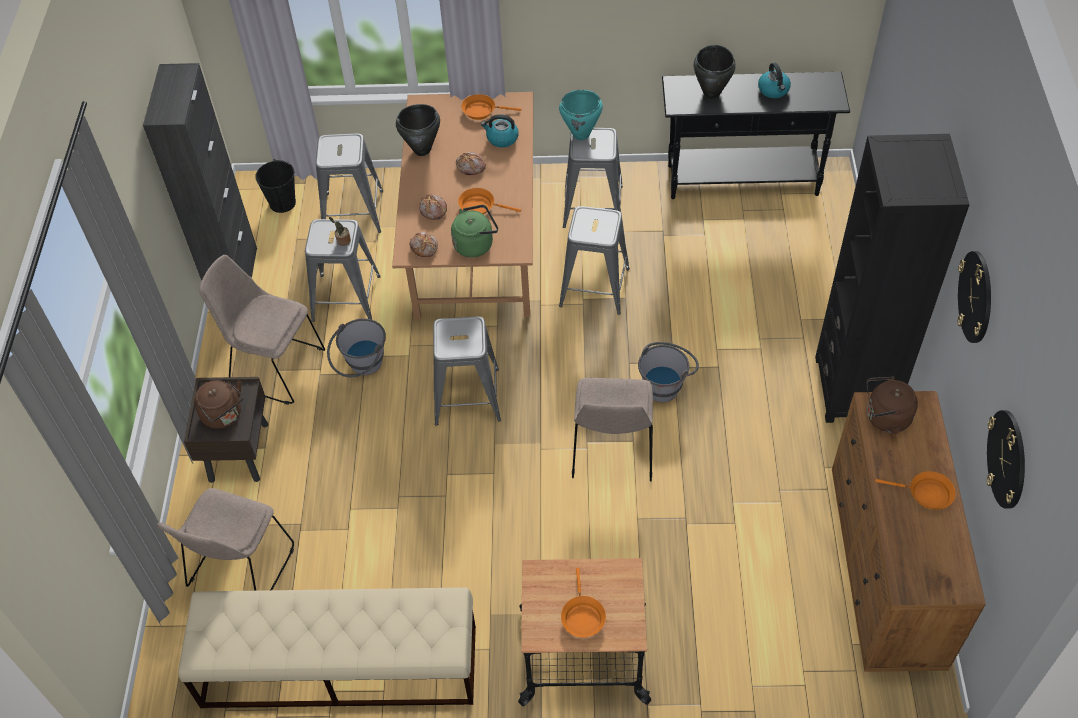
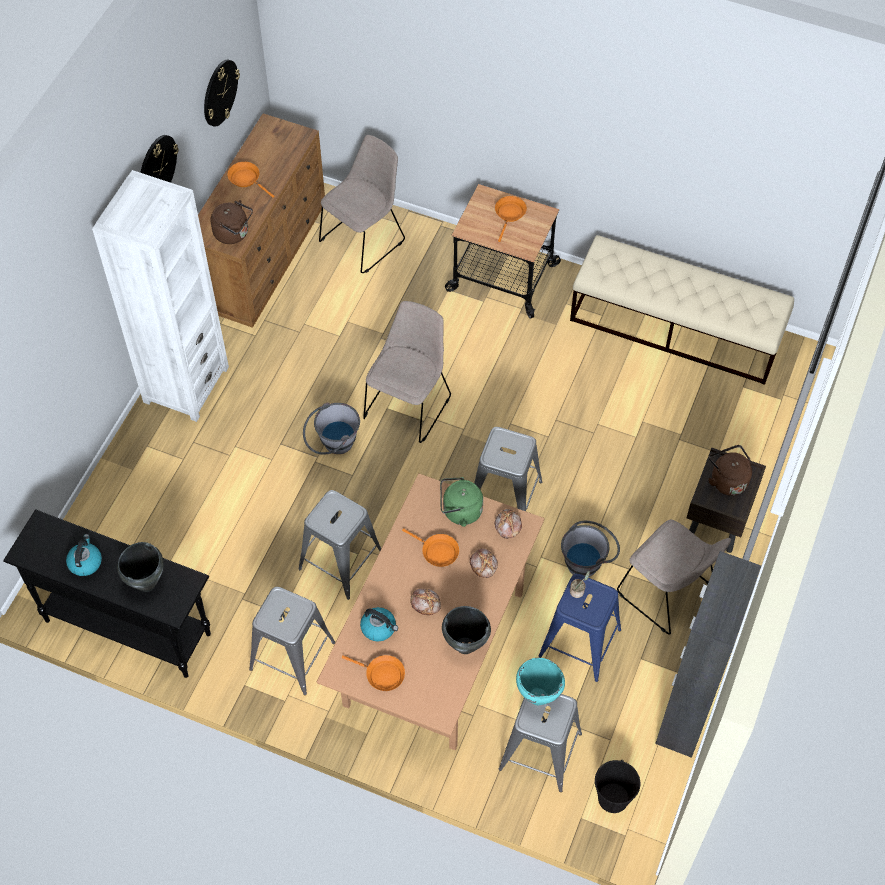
camera: 160 degrees left, 5 degrees up
beige chair [157,488,294,591] -> beige chair moved to [319,135,405,273]
grey stool [305,219,381,322] -> blue stool [538,574,621,682]
turquoise cooking pot [559,90,603,140] -> turquoise cooking pot moved to [516,658,565,705]
black bookcase [815,134,969,423] -> white bookcase [92,170,229,422]

